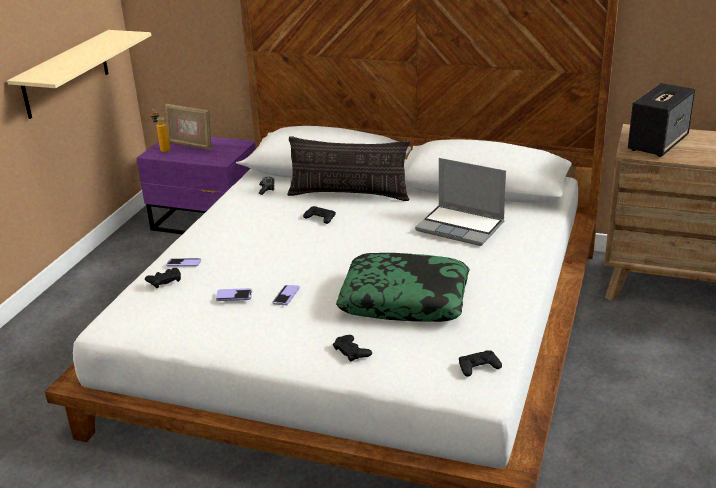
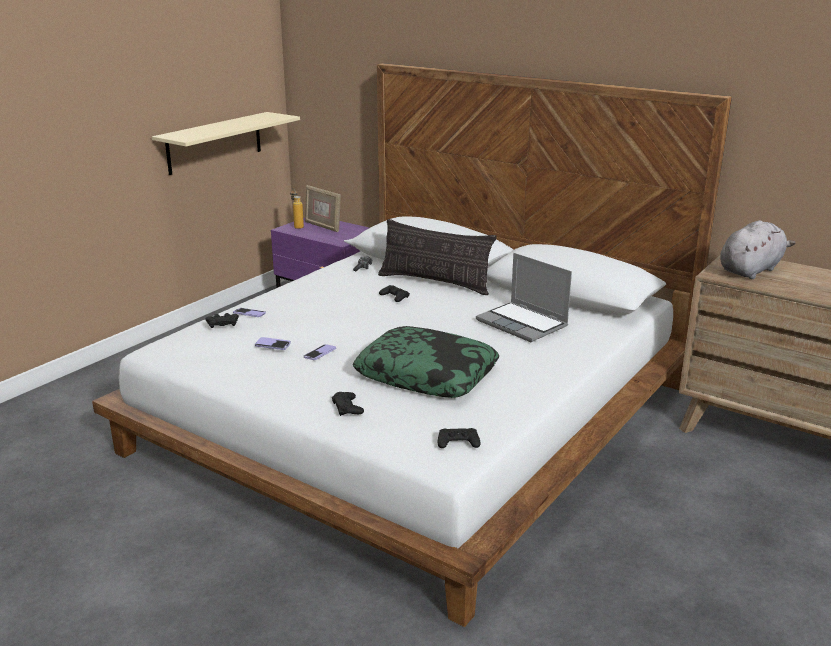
camera: 15 degrees right, 5 degrees down
speaker [628,83,695,157] -> grey plush toy [720,220,795,279]

